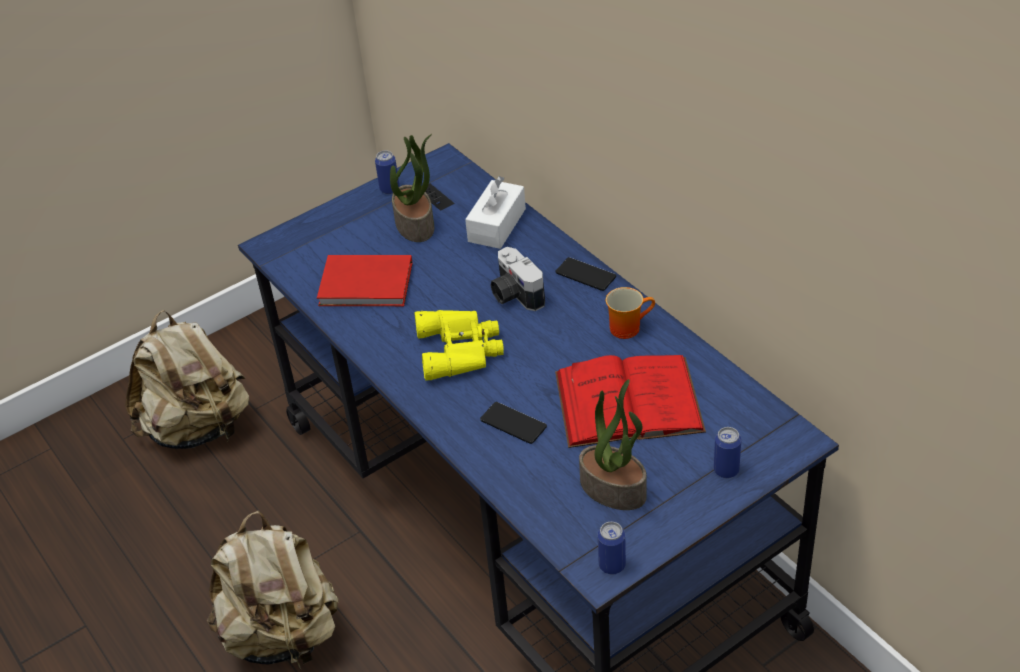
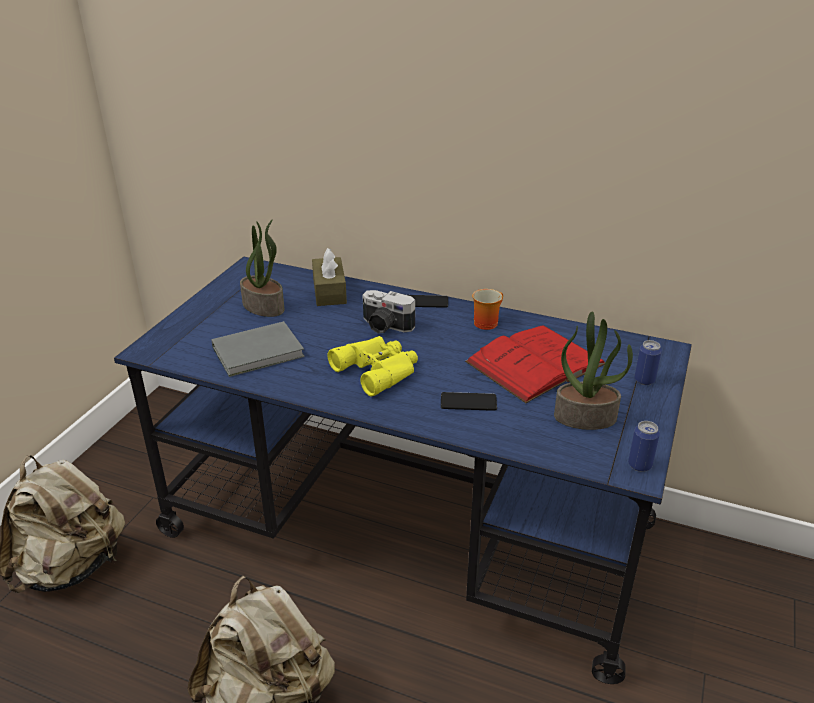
camera: 35 degrees left, 10 degrees down
red book [317,255,413,306] -> grey book [211,321,305,377]
can [375,150,400,194] -> none
white tissue box [465,176,526,249] -> brown tissue box [312,248,347,306]

